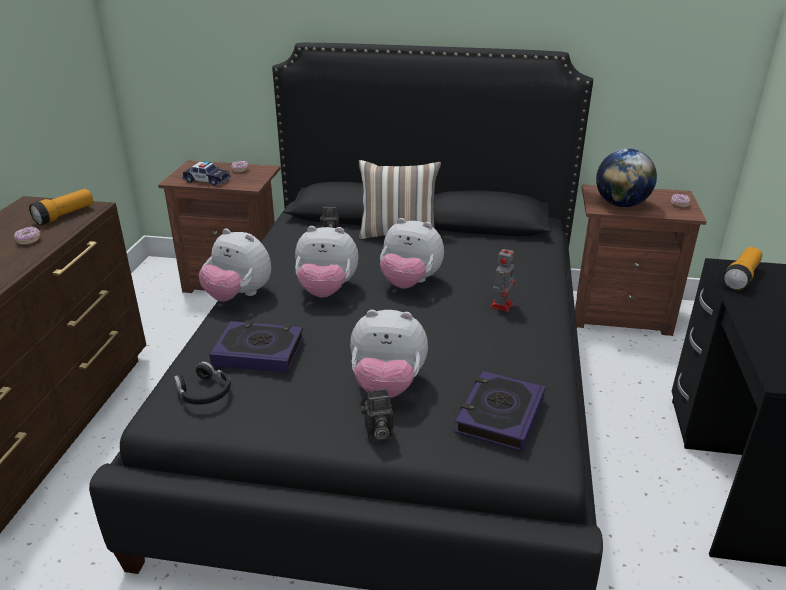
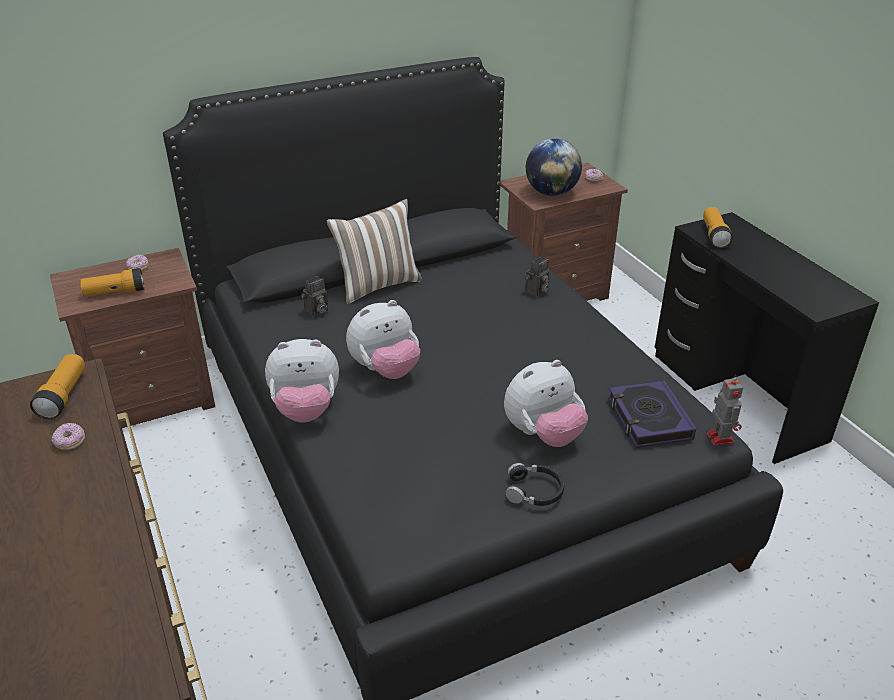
camera: 35 degrees left, 5 degrees up
black headphones [174,361,231,405] -> black headphones moved to [506,463,564,506]
toy car [182,161,231,186] -> flashlight [80,268,144,297]
book [209,321,304,373] -> none
camera [361,389,393,442] -> camera moved to [525,257,550,297]
plush toy [380,218,444,289] -> none
toy robot [490,244,516,312] -> toy robot moved to [707,375,743,445]

